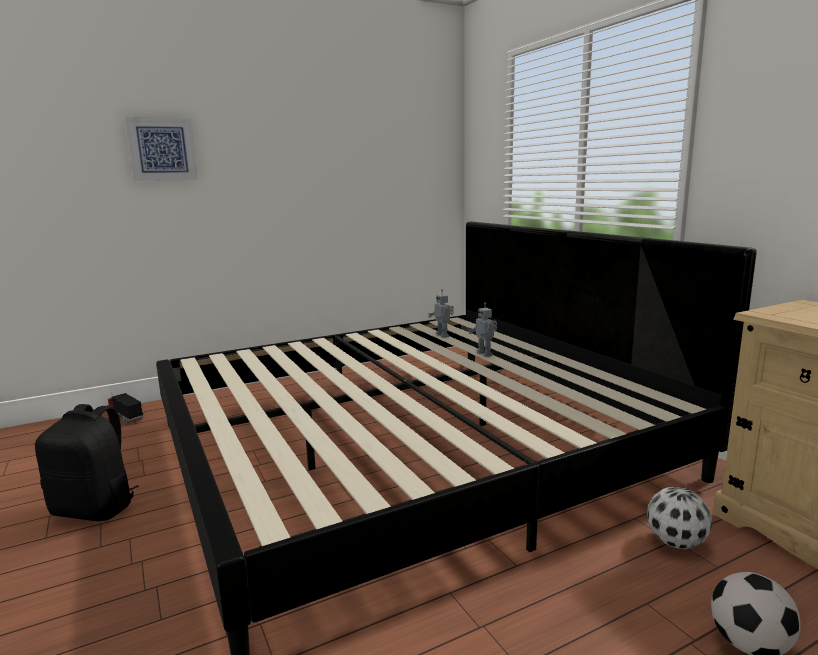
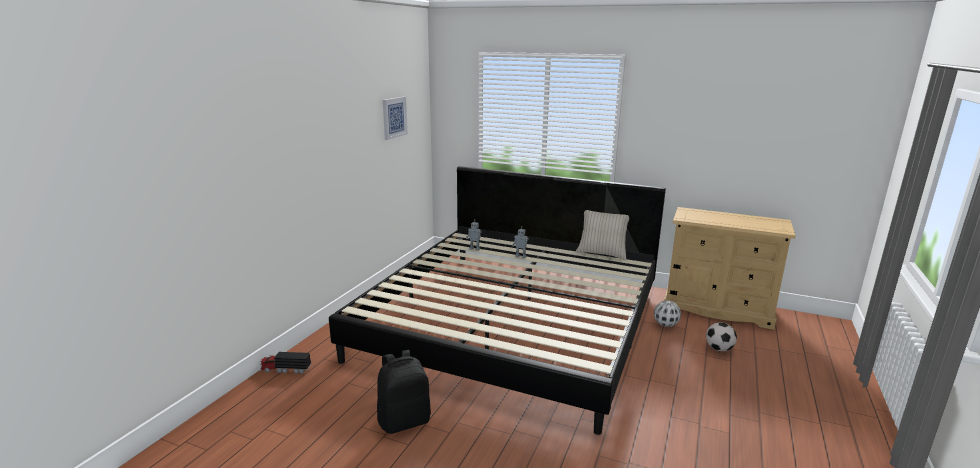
camera: 40 degrees left, 5 degrees up
picture [125,117,198,181] -> picture moved to [383,96,408,140]
none -> beige pillow [576,210,629,261]

